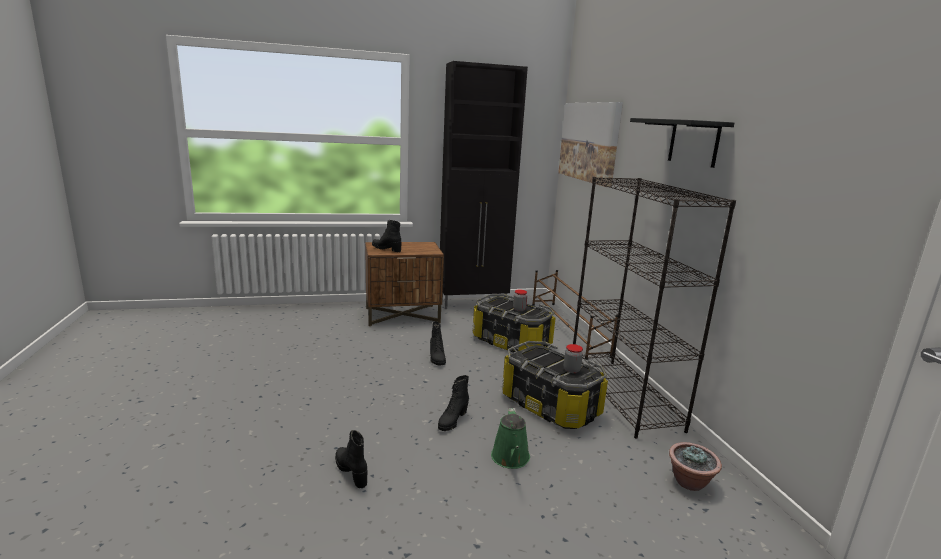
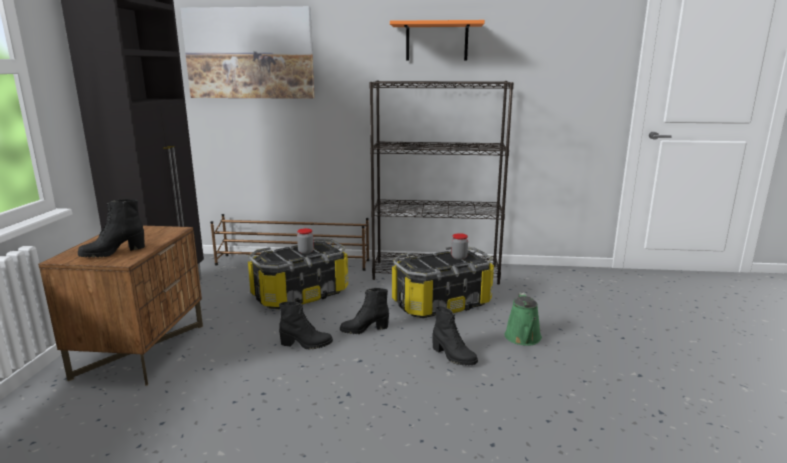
camera: 70 degrees left, 0 degrees up
black boot [335,430,367,488] -> black boot moved to [340,288,389,334]
green watering can [491,408,530,469] -> green watering can turned 75 degrees clockwise [504,293,542,346]
black shelf [630,118,734,168] -> orange shelf [390,20,485,60]
potted plant [669,442,722,491] -> none

